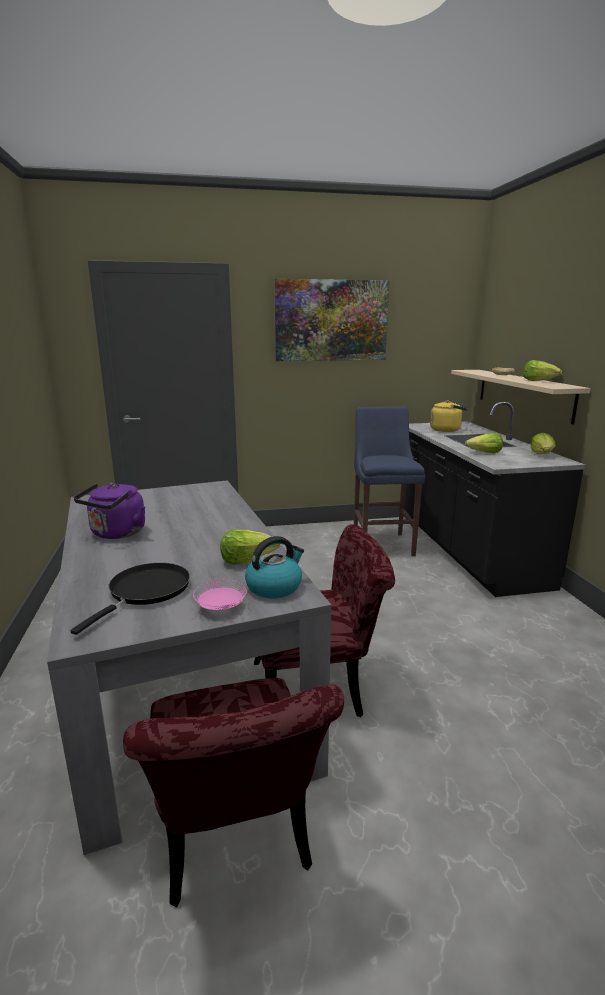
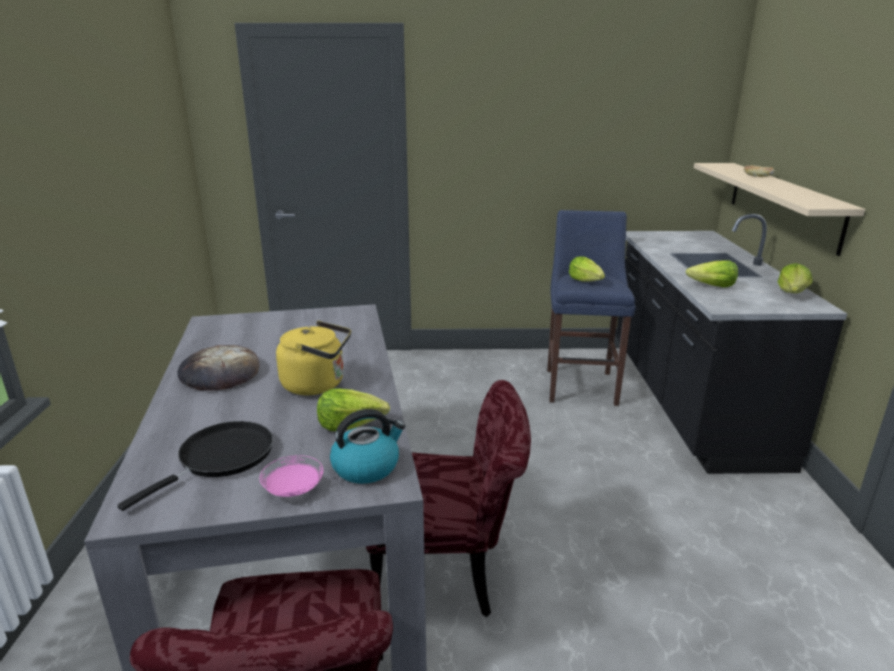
camera: 10 degrees right, 5 degrees up
purple kettle [74,483,145,539] -> bread [177,345,260,391]
picture [274,279,389,361] -> none
yellow kettle [430,400,468,432] -> yellow kettle moved to [276,321,351,395]
lettuce [523,360,562,381] -> lettuce moved to [569,257,605,282]

